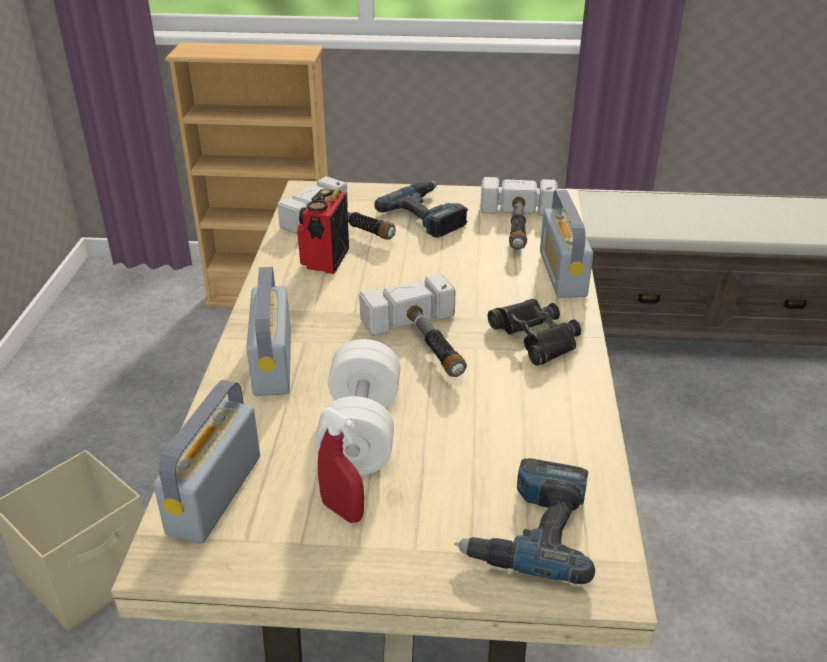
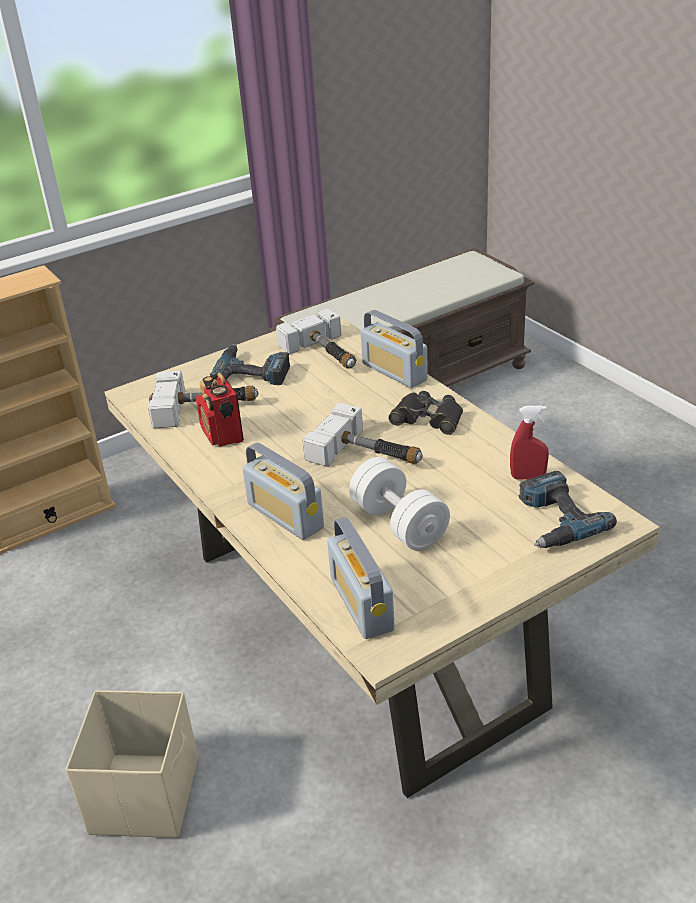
camera: 35 degrees left, 0 degrees up
red spray bottle [318,407,364,523] -> red spray bottle moved to [510,405,549,479]

